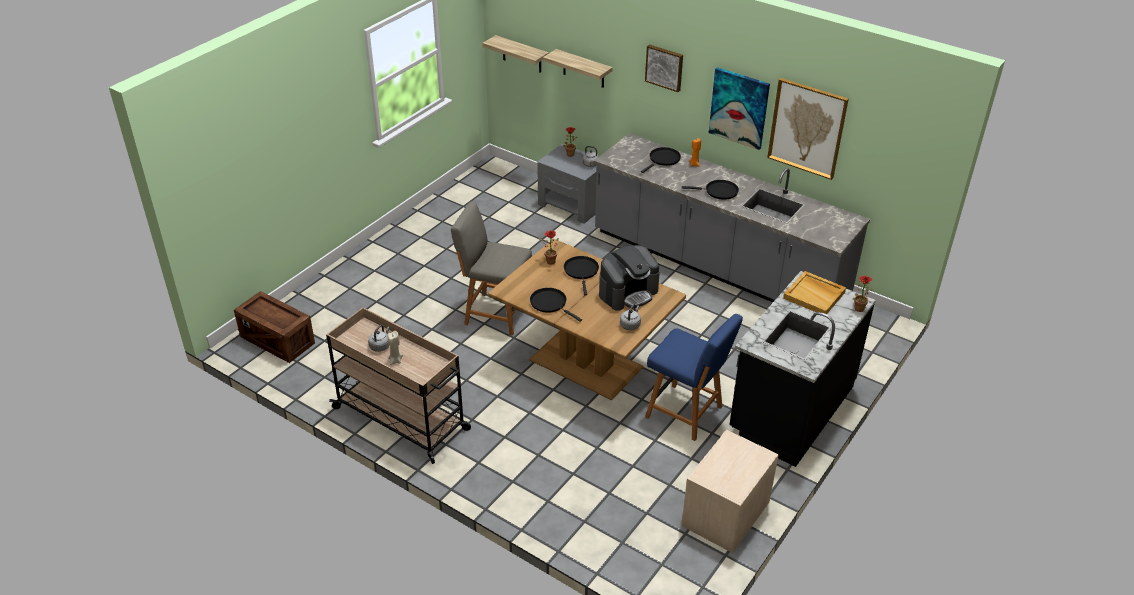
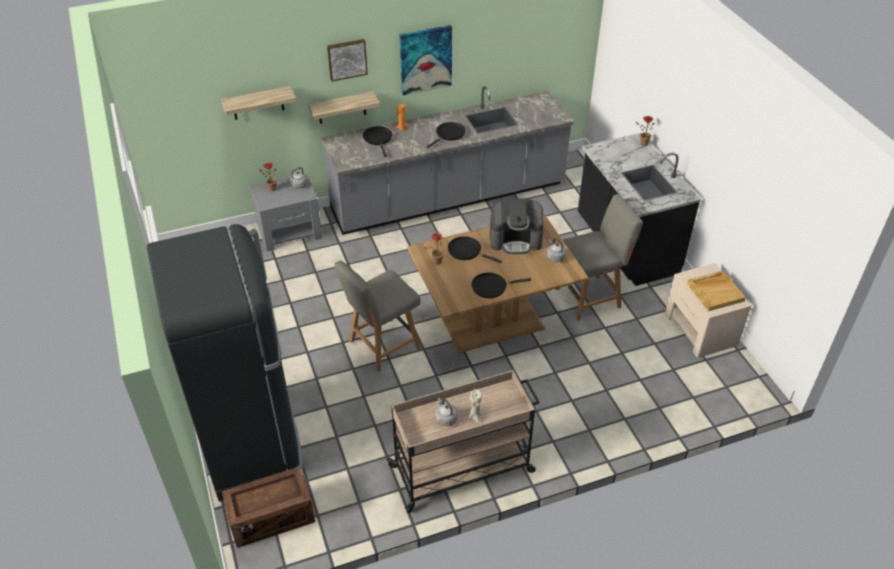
camera: 55 degrees left, 5 degrees up
shelf [482,35,549,73] -> shelf moved to [308,91,380,124]
coffee machine [599,245,660,311] -> coffee machine turned 90 degrees clockwise [490,198,544,254]
blue chair [645,314,743,441] -> grey chair [556,194,643,321]
picture [767,78,849,180] -> none
beige tray [783,271,846,314] -> beige tray moved to [687,271,746,311]
none -> black fridge [147,224,303,501]

